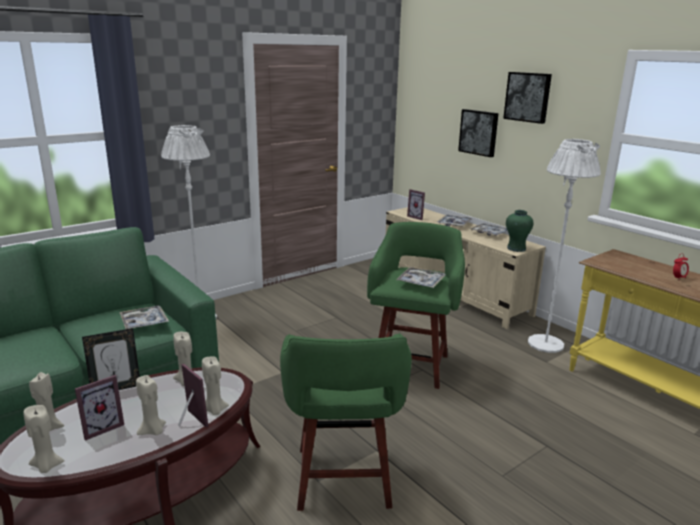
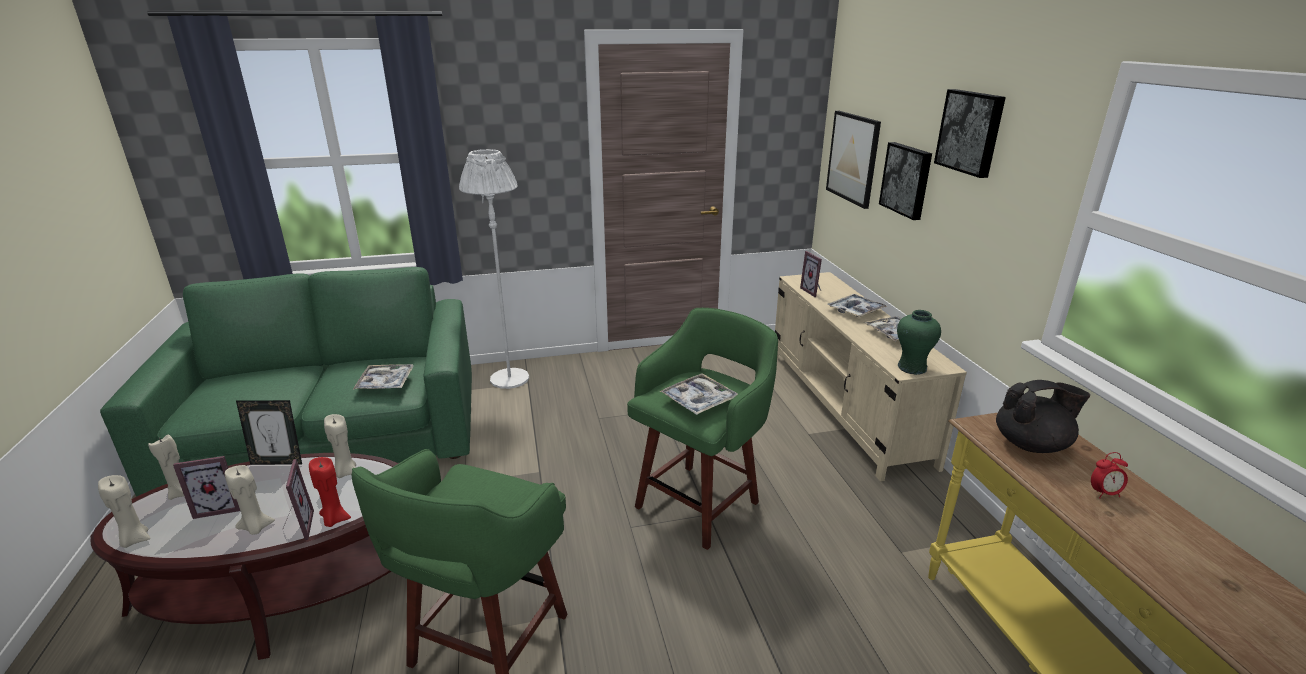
camera: 25 degrees right, 5 degrees up
beige candle [202,357,229,415] -> red candle [309,457,351,527]
white floor lamp [528,139,601,353] -> none
none -> picture [826,111,881,209]
none -> black teapot [996,380,1090,453]

